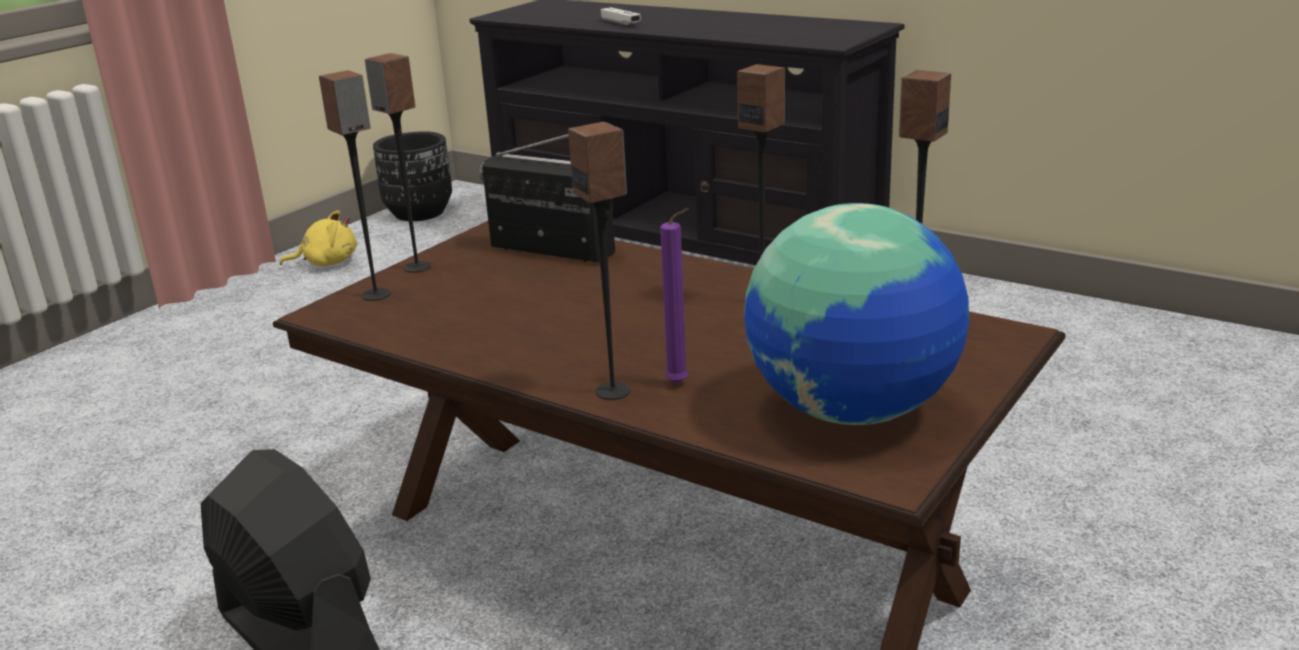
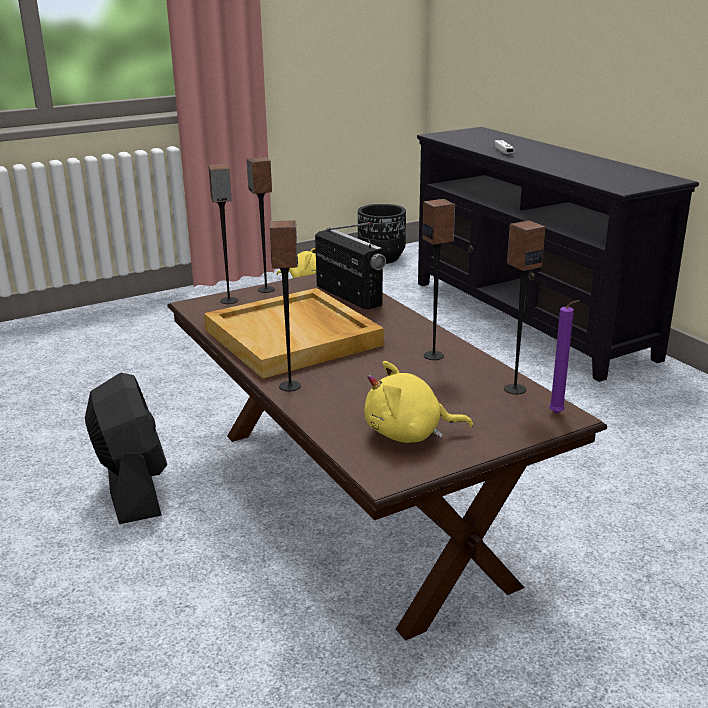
camera: 25 degrees right, 0 degrees up
purple candle [660,208,689,384] -> purple candle moved to [549,300,580,414]
globe [744,203,969,425] -> yellow plush toy [364,361,473,443]
none -> beige tray [204,288,384,378]

